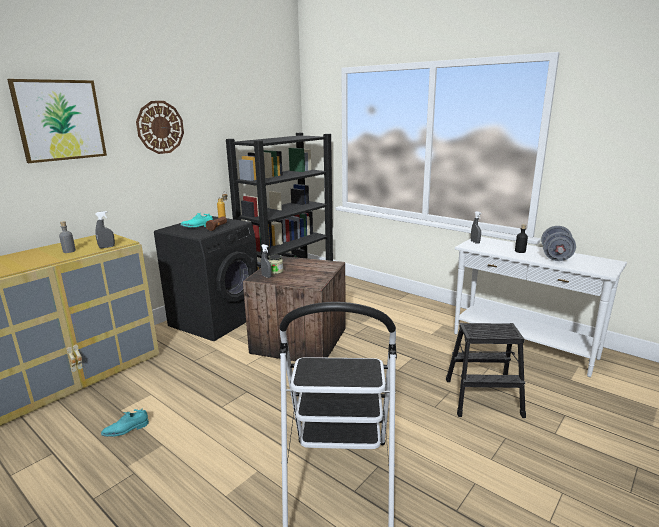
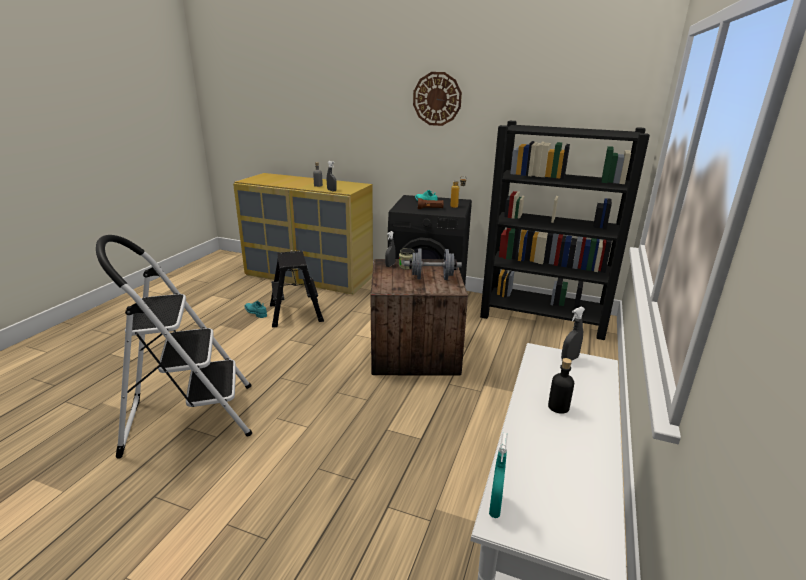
camera: 70 degrees right, 5 degrees up
picture [7,79,107,163] -> none
black step ladder [446,323,526,418] -> black step ladder moved to [270,251,324,328]
grey dumbbell [541,226,576,261] -> grey dumbbell moved to [404,249,462,280]
none -> turquoise spray bottle [489,433,507,518]

